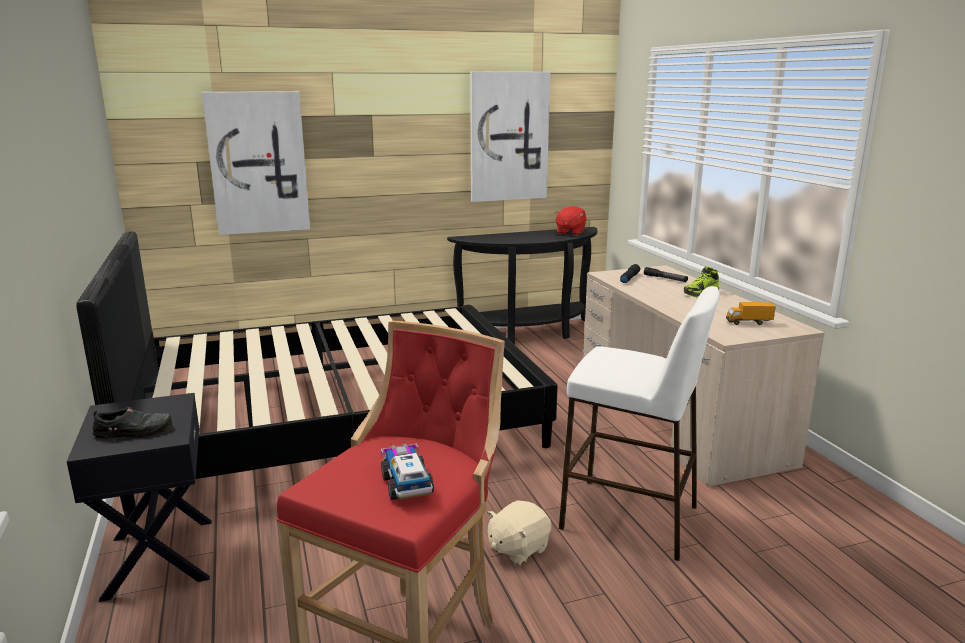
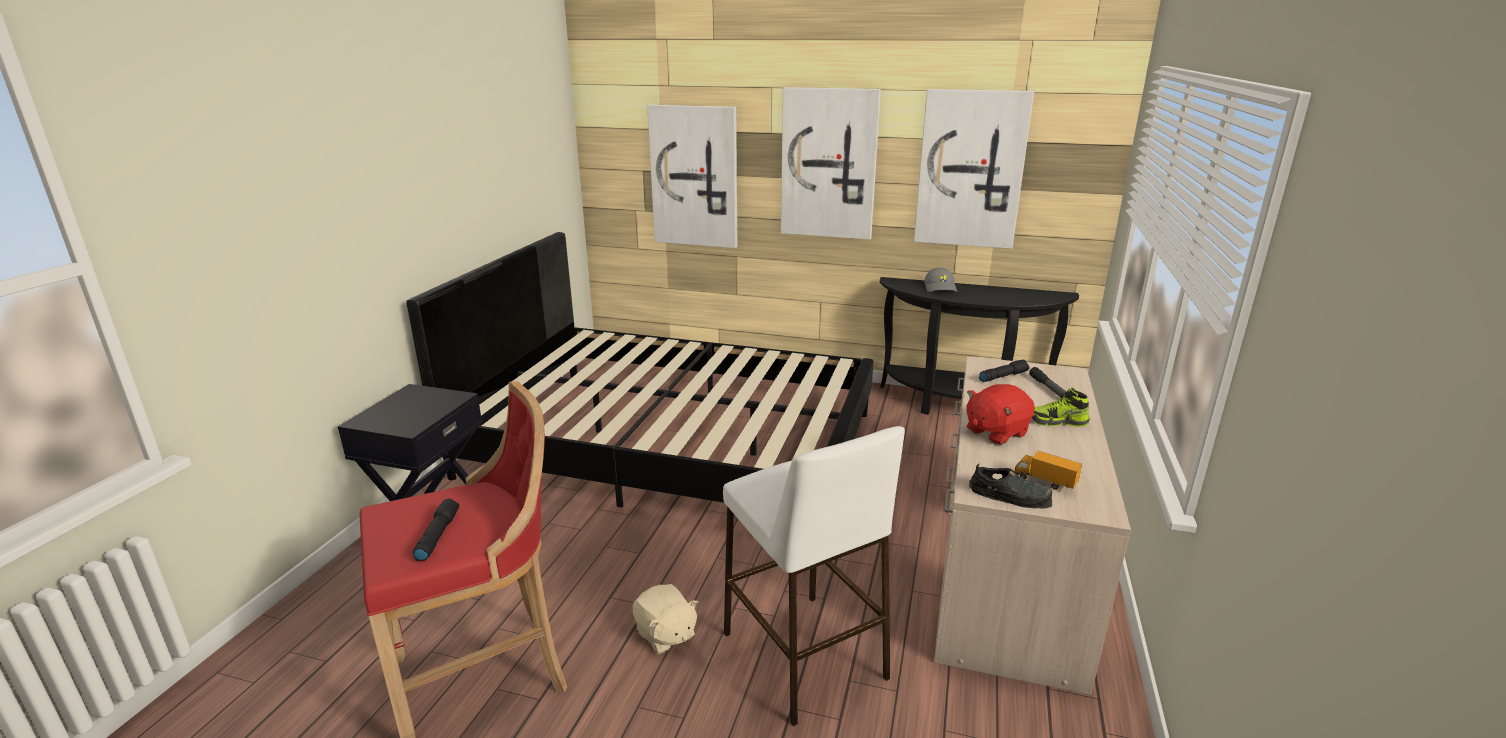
camera: 35 degrees right, 5 degrees up
black shoe [92,407,173,439] -> black shoe moved to [969,464,1052,508]
toy truck [381,443,434,500] -> black flashlight [413,499,459,561]
beige plush toy [487,500,552,566] -> beige plush toy turned 120 degrees counterclockwise [633,584,698,654]
red plush toy [554,206,586,236] -> red plush toy moved to [967,384,1035,445]
none -> picture [781,87,881,240]
none -> grey cap [924,267,957,292]

